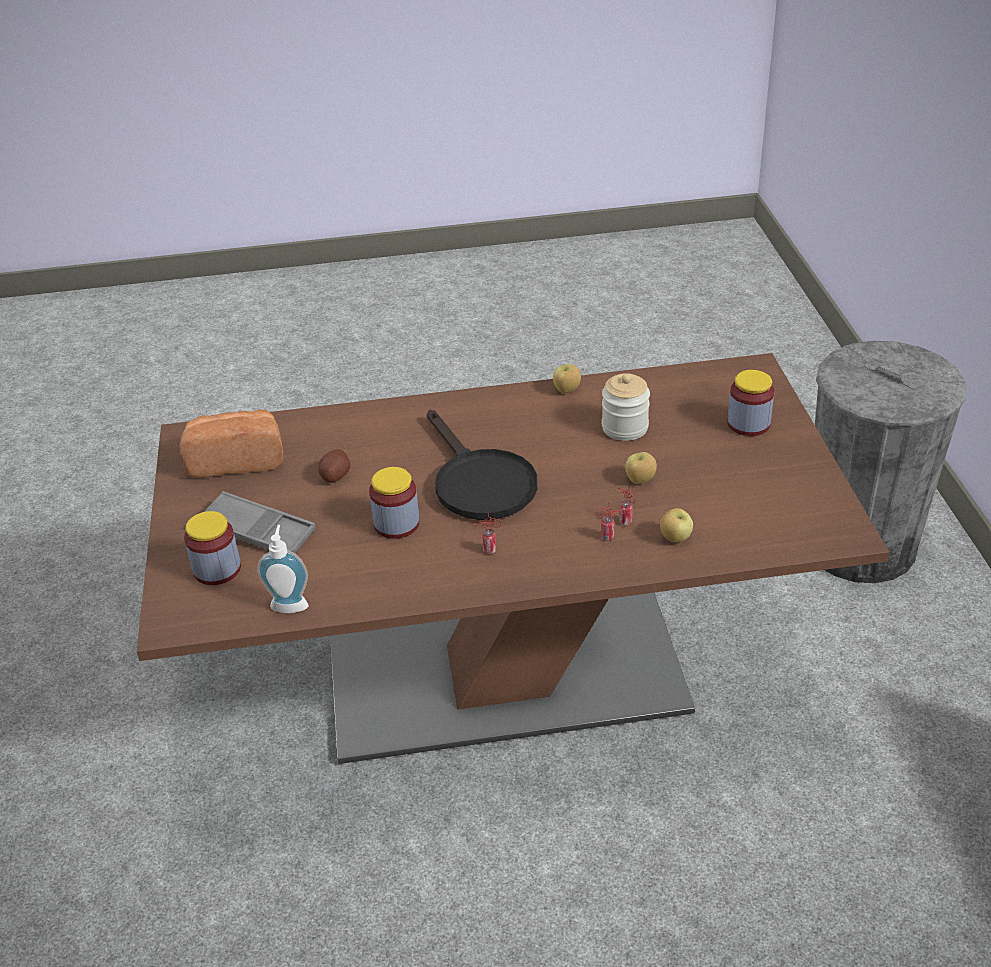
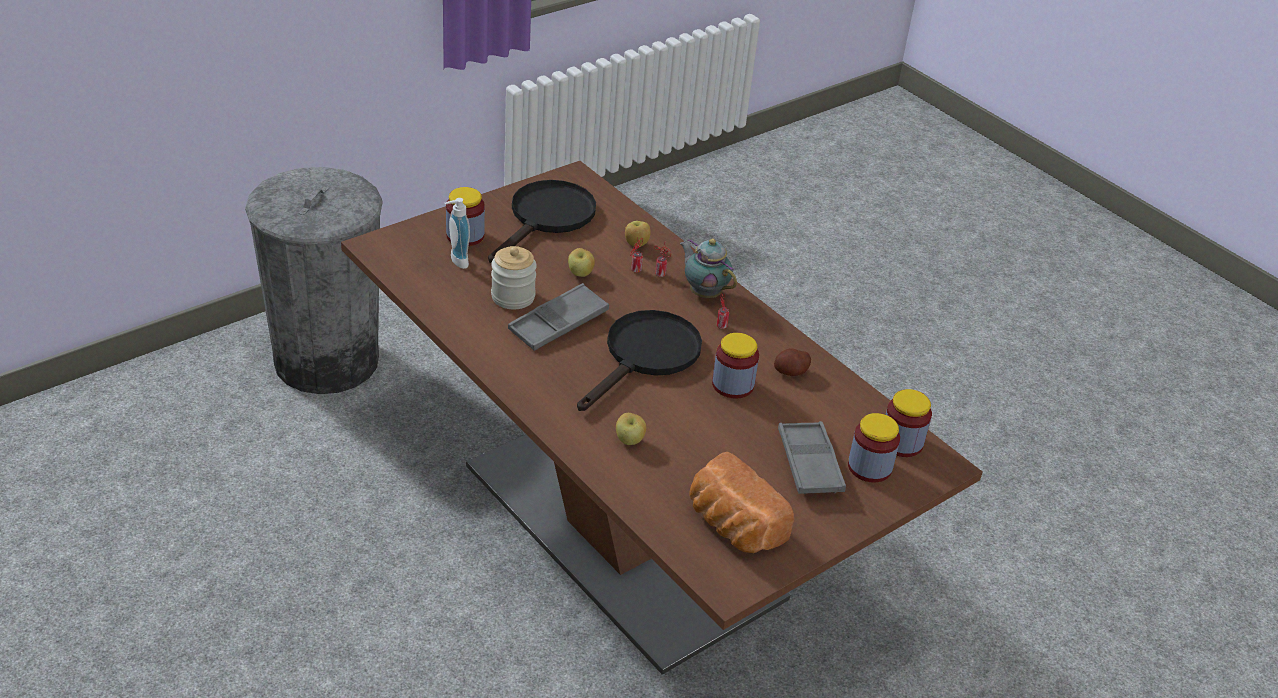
camera: 125 degrees left, 0 degrees up
soap dispenser [257,525,309,613] -> soap dispenser moved to [445,198,470,269]
potato [318,449,350,483] -> potato moved to [774,348,811,376]
apple [553,364,581,394] -> apple moved to [616,413,646,445]
none -> black frying pan [488,180,596,263]
none -> grey tray [508,283,609,351]
none -> teapot [680,239,737,298]
none -> jar [886,389,932,457]

